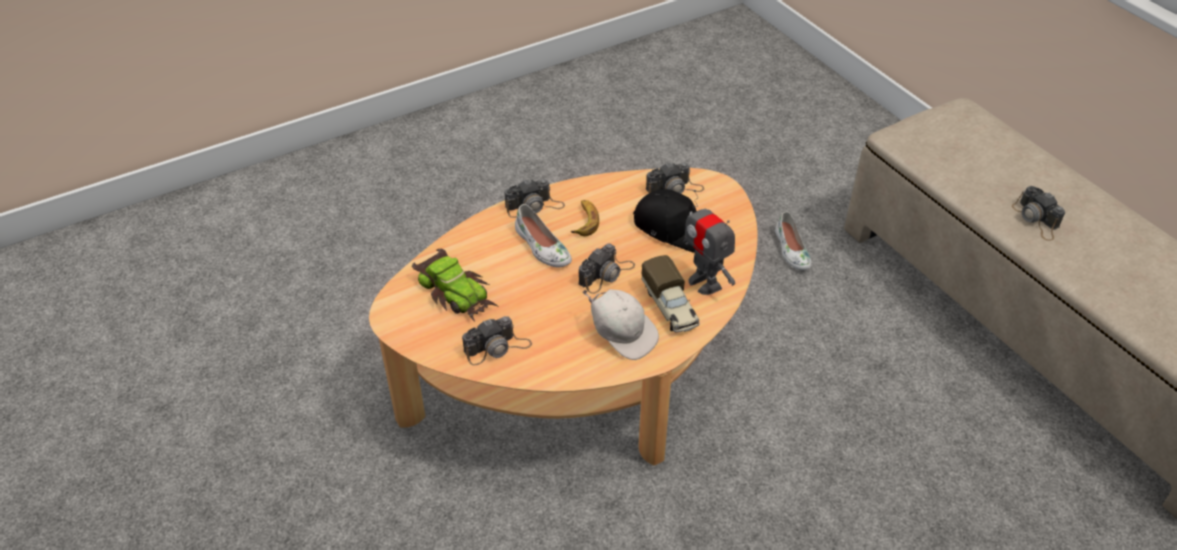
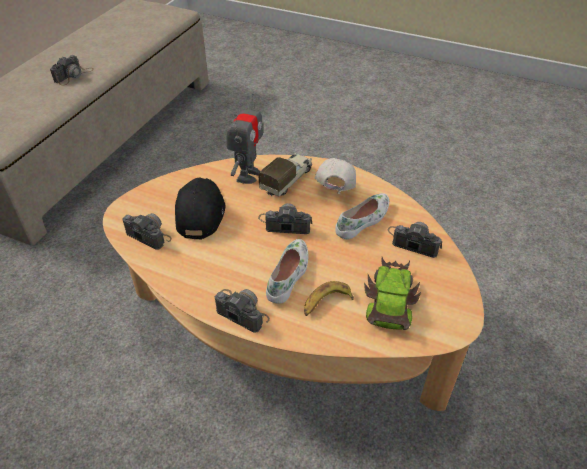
camera: 125 degrees left, 0 degrees up
banana [571,200,599,236] -> banana moved to [304,281,354,316]
white shoe [775,211,811,270] -> white shoe moved to [335,193,389,240]

